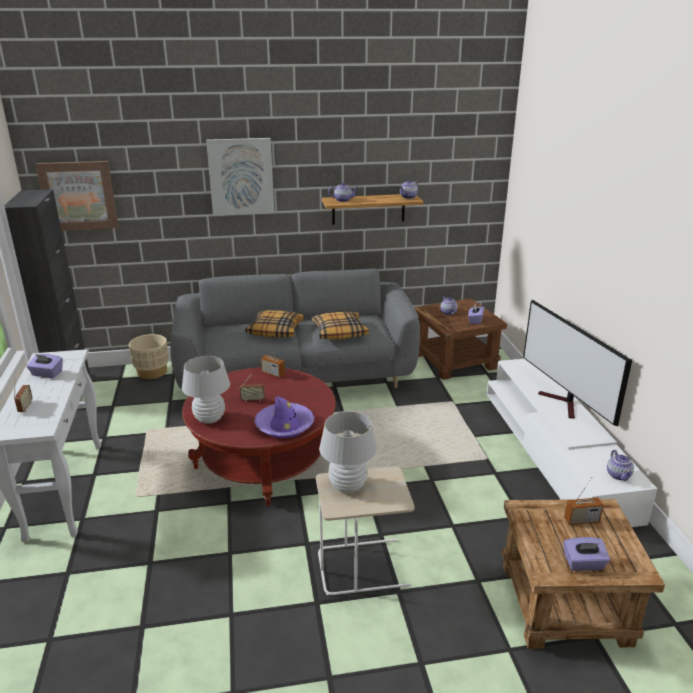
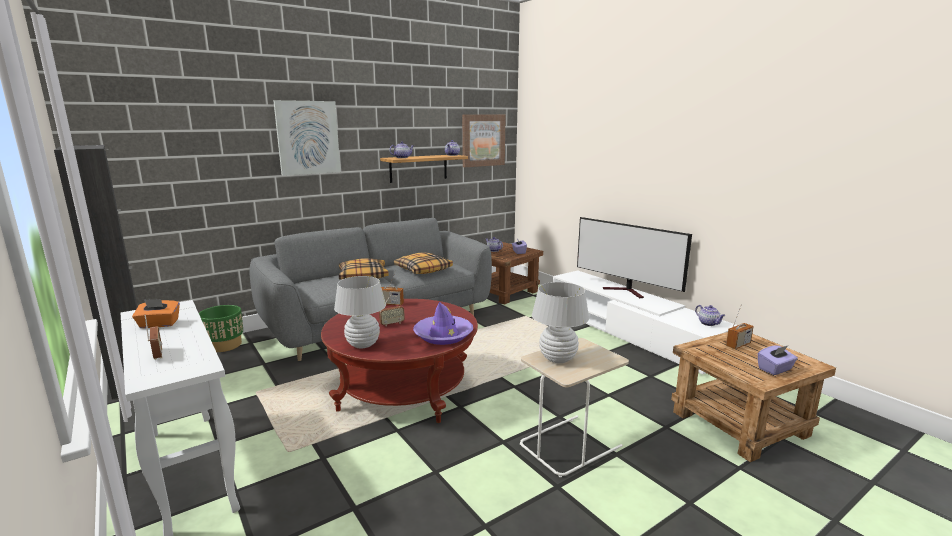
camera: 25 degrees left, 10 degrees down
purple tissue box [27,354,63,378] -> orange tissue box [132,299,180,328]
picture [35,161,119,231] -> picture moved to [462,114,506,167]
beige planter [129,334,169,379] -> green planter [199,305,243,352]

